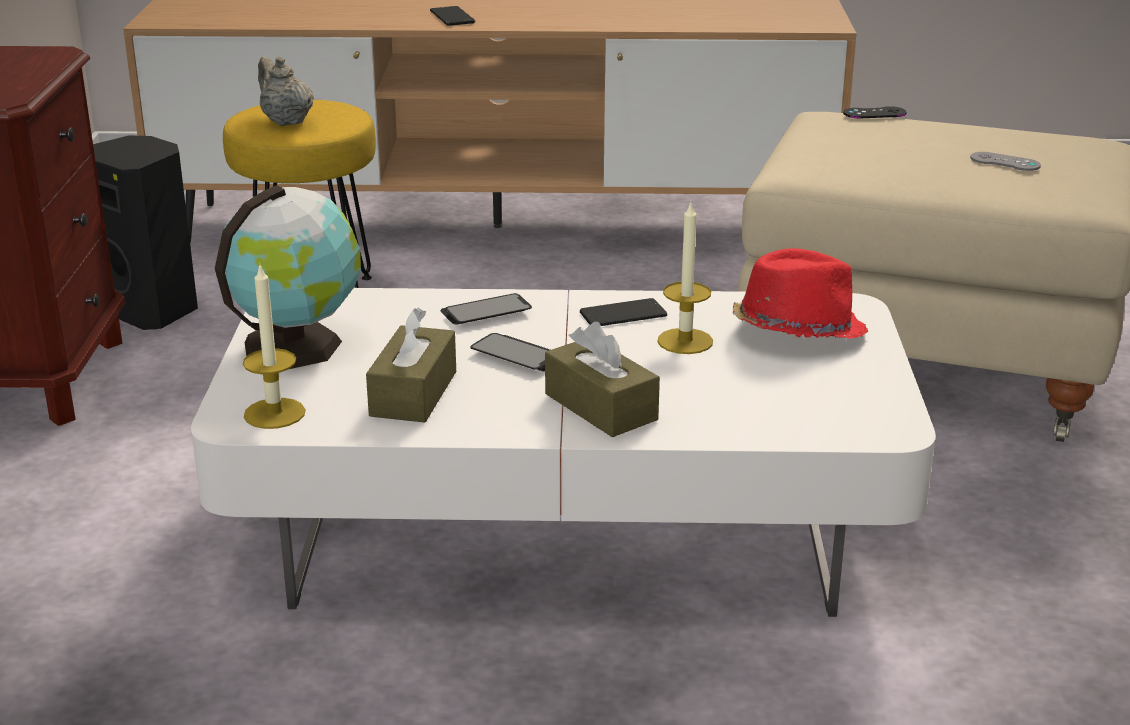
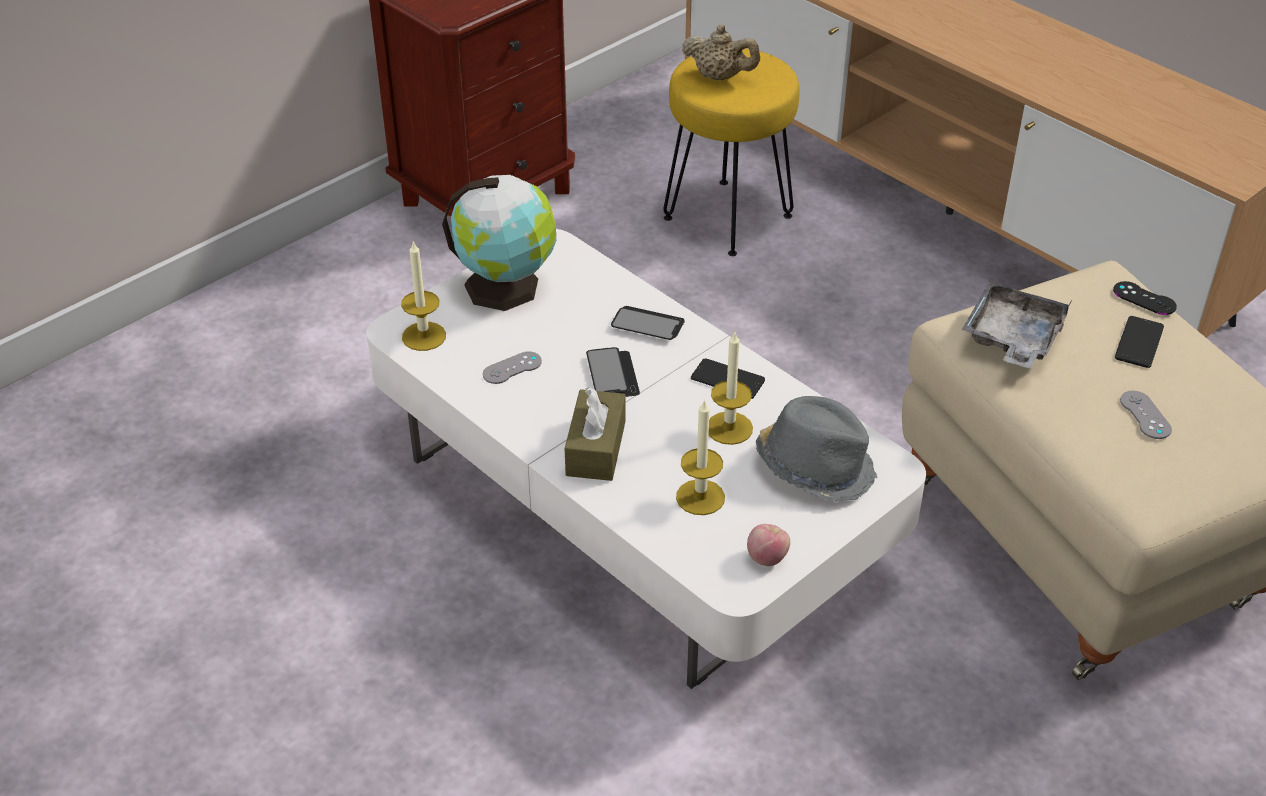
camera: 45 degrees right, 15 degrees up
black speaker [93,135,198,330] -> none
beige teapot [258,57,314,126] -> beige teapot turned 105 degrees clockwise [682,25,760,80]
brown tissue box [366,307,456,423] -> grey game controller [483,351,542,384]
phone [430,6,475,26] -> phone moved to [1115,316,1164,368]
red hat [733,248,868,338] -> grey hat [756,396,877,502]
none -> candle [676,399,725,515]
none -> apple [747,524,790,566]
none -> grey tray [962,281,1073,369]

